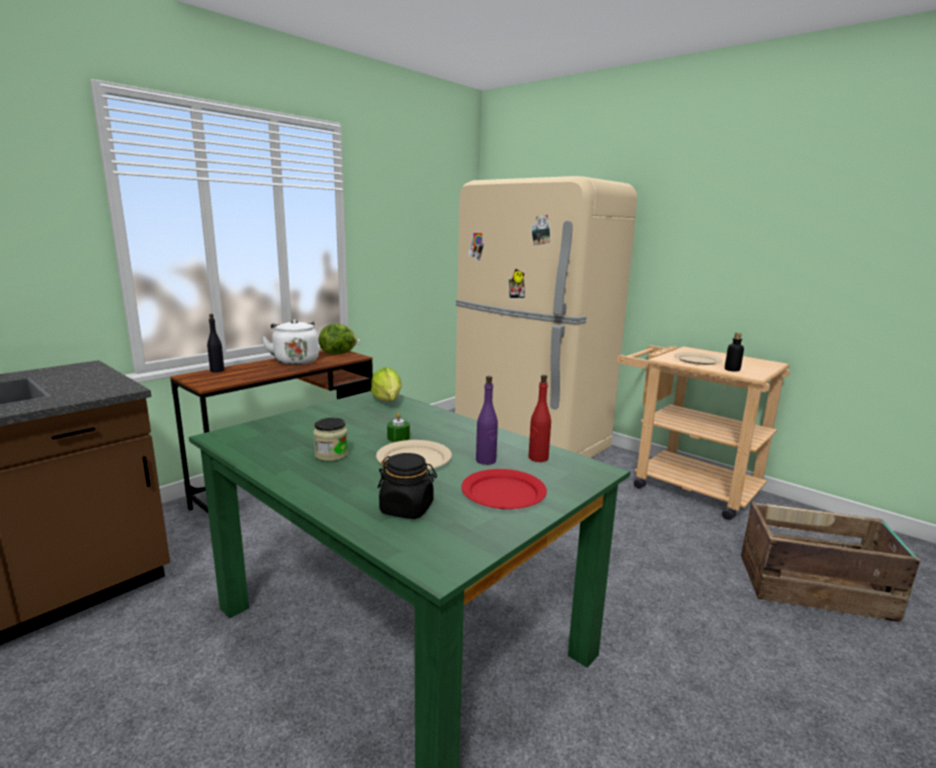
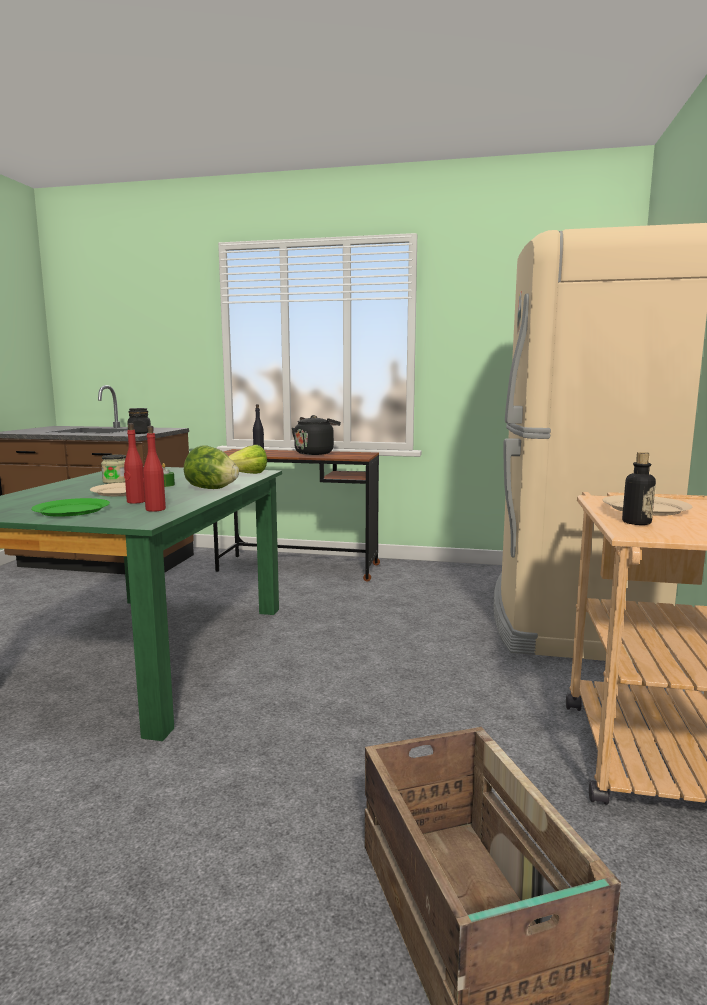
camera: 60 degrees right, 5 degrees down
white kettle [262,319,319,365] -> black kettle [292,415,341,455]
lettuce [318,323,357,354] -> lettuce moved to [184,445,239,489]
black jar [378,453,437,519] -> black jar moved to [128,408,151,434]
red plate [461,469,547,509] -> green plate [31,498,110,517]
purple bottle [476,376,498,465] -> red bottle [124,423,145,504]

